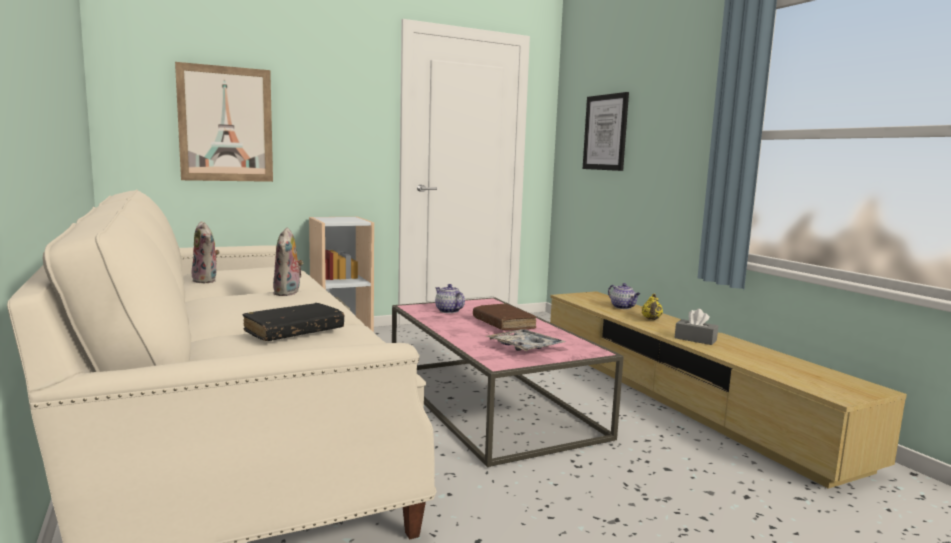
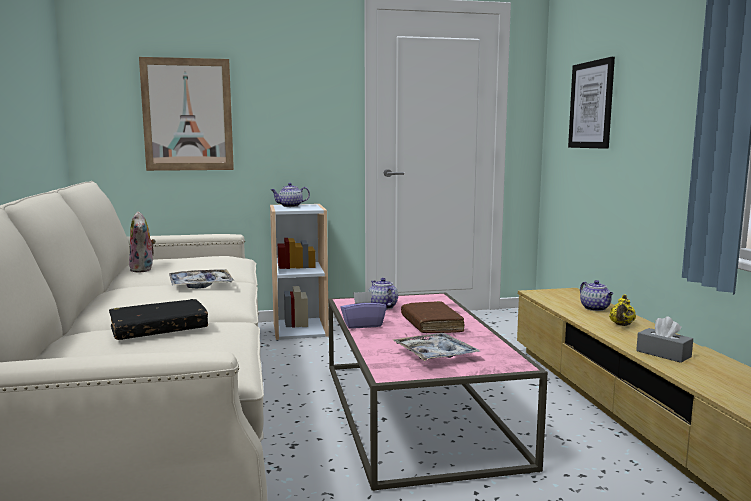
camera: 15 degrees right, 0 degrees up
plush toy [273,228,304,296] -> tray [169,269,234,288]
none -> teapot [271,183,310,207]
none -> purple tissue box [340,291,387,329]

